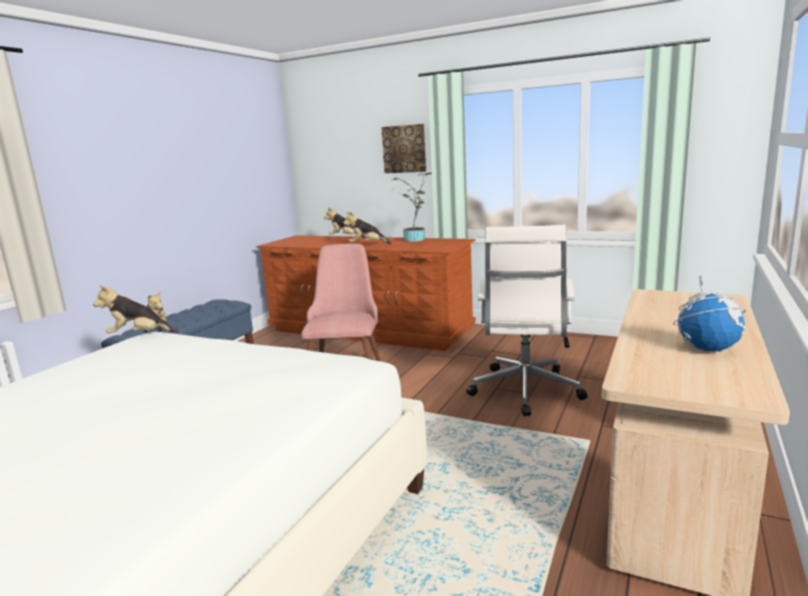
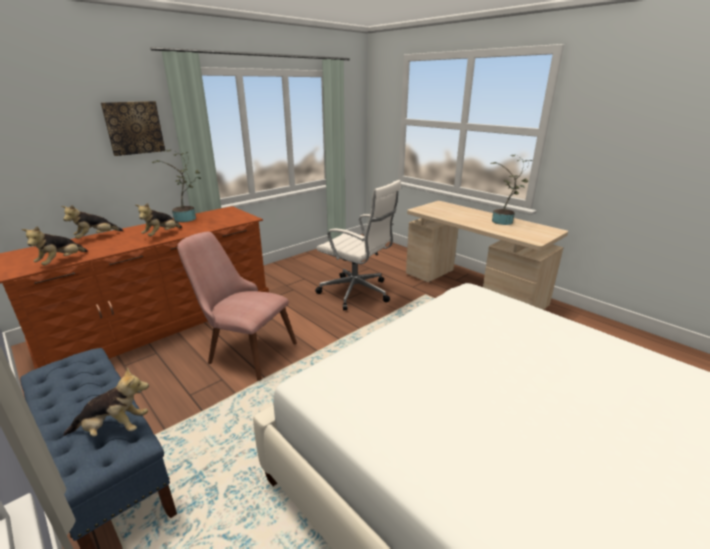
camera: 70 degrees left, 10 degrees up
plush toy [93,285,179,333] -> plush toy moved to [21,226,88,265]
globe [673,275,746,352] -> potted plant [490,154,533,225]

